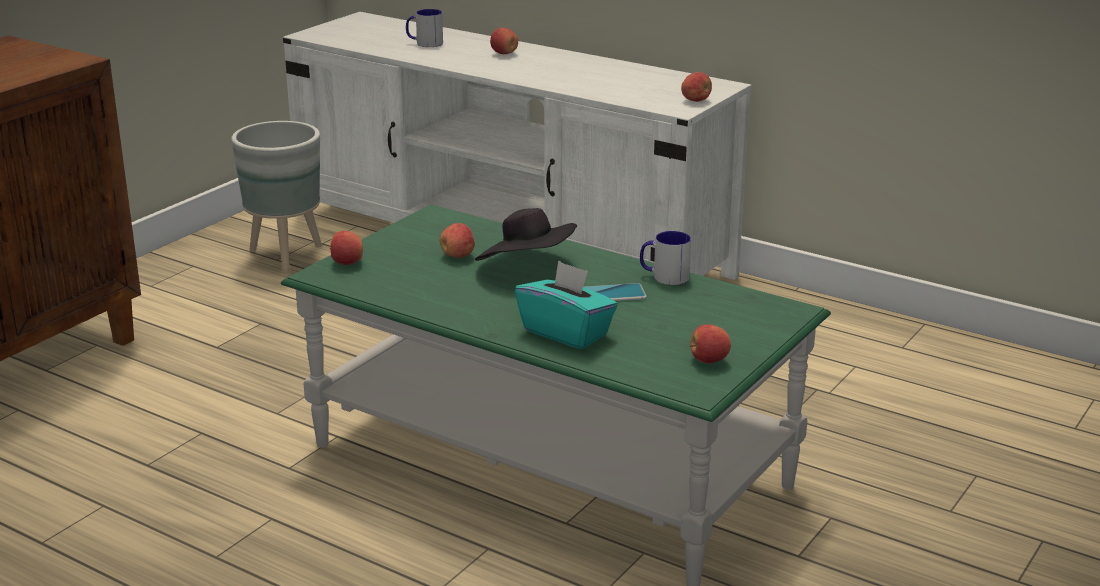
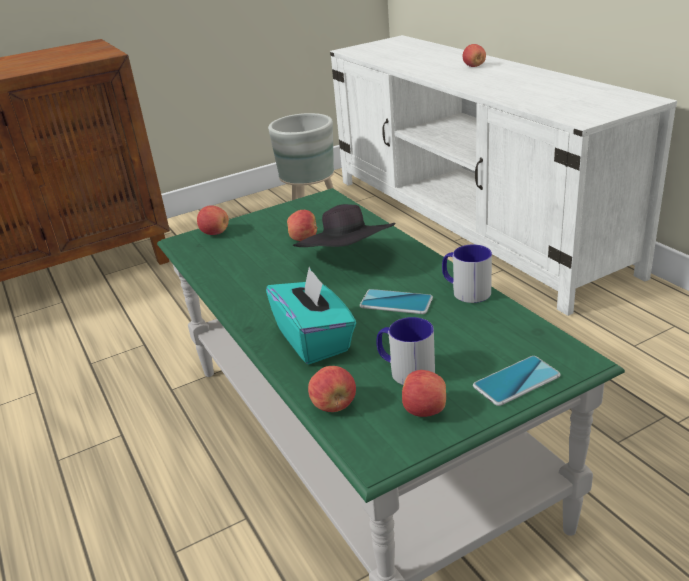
camera: 30 degrees right, 5 degrees up
mug [406,9,443,47] -> mug moved to [376,317,435,385]
apple [681,72,712,102] -> apple moved to [308,366,356,412]
none -> phone [473,356,561,406]

